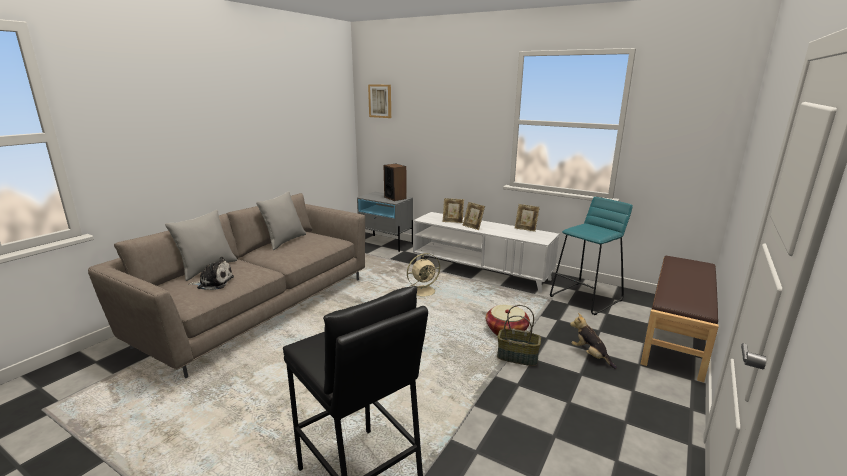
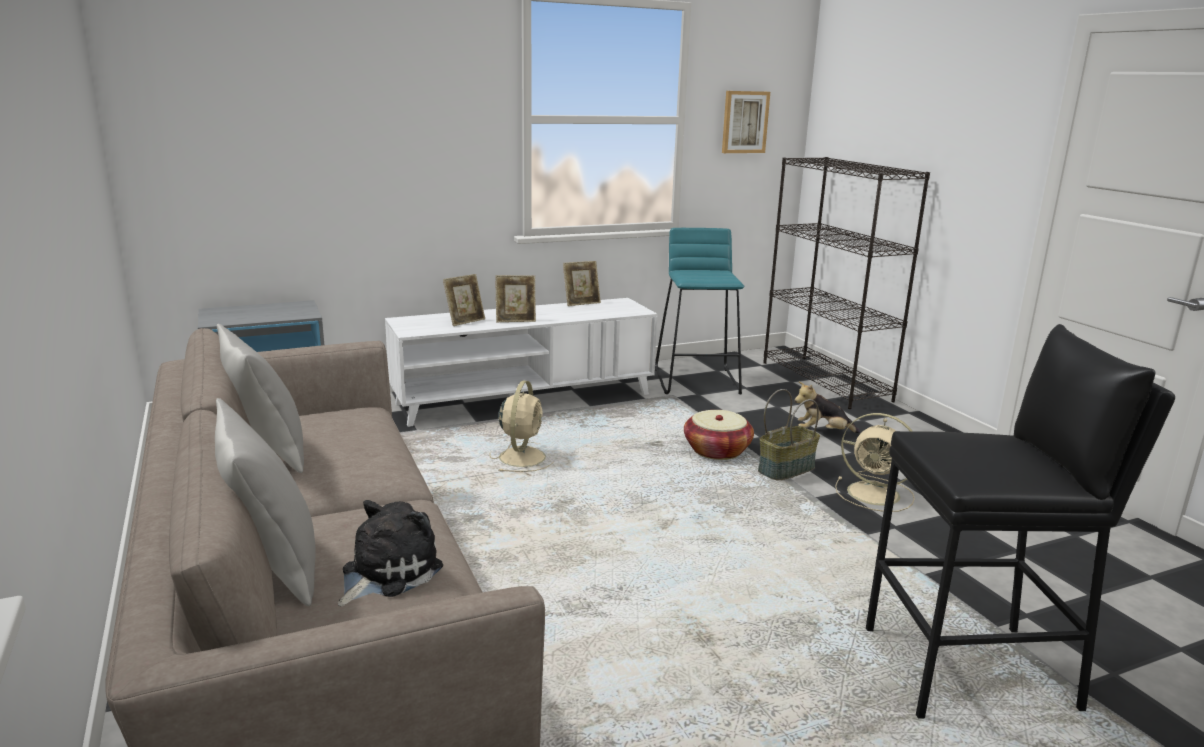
camera: 55 degrees left, 0 degrees up
picture [368,84,391,118] -> picture moved to [722,91,770,153]
speaker [384,164,407,201] -> none
brown bench [641,256,719,382] -> black bookcase [763,157,930,409]
none -> beige fan [835,413,915,512]

